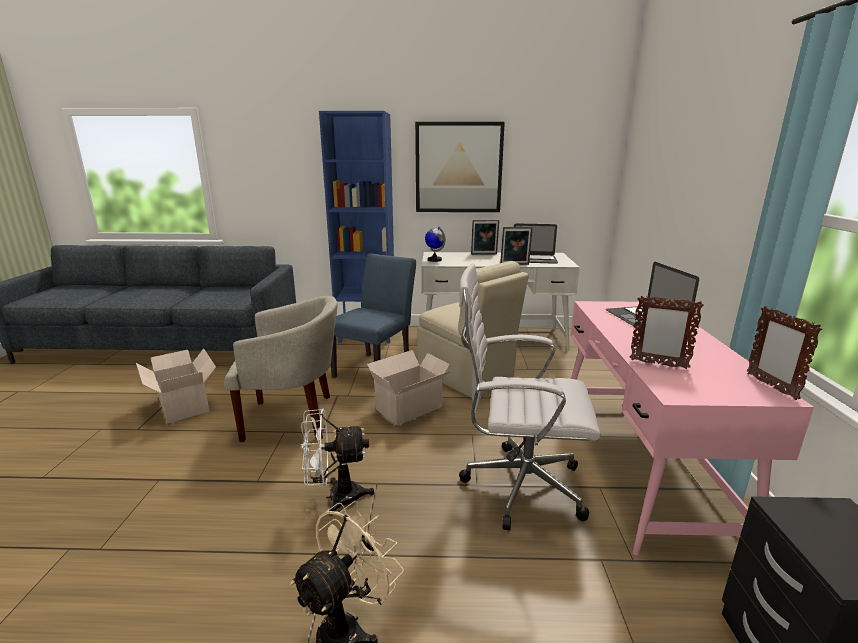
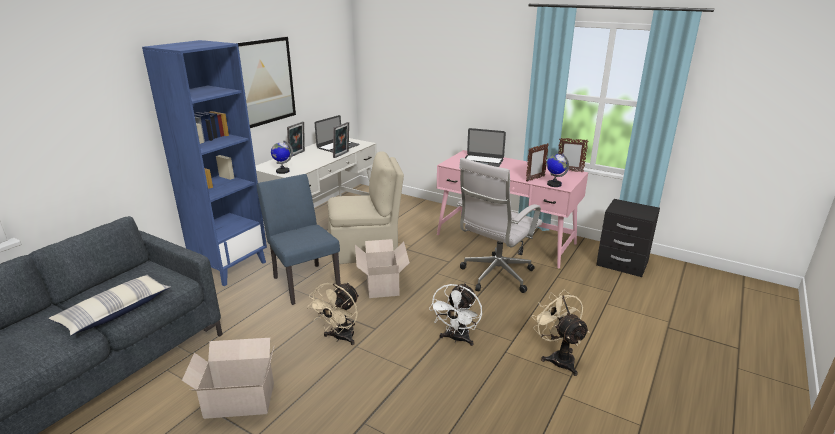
camera: 60 degrees left, 5 degrees up
beige armchair [224,296,338,442] -> beige fan [307,282,359,345]
none -> pillow [49,275,171,336]
none -> globe [547,153,569,187]

